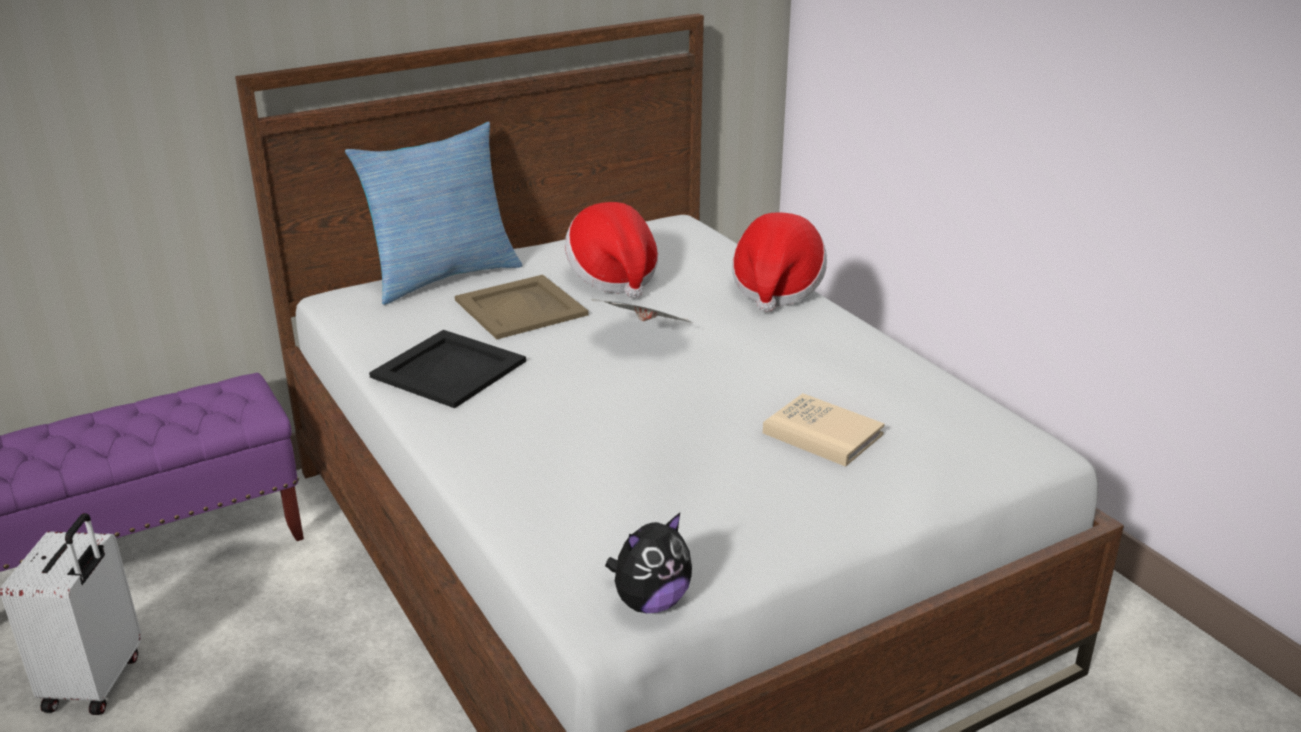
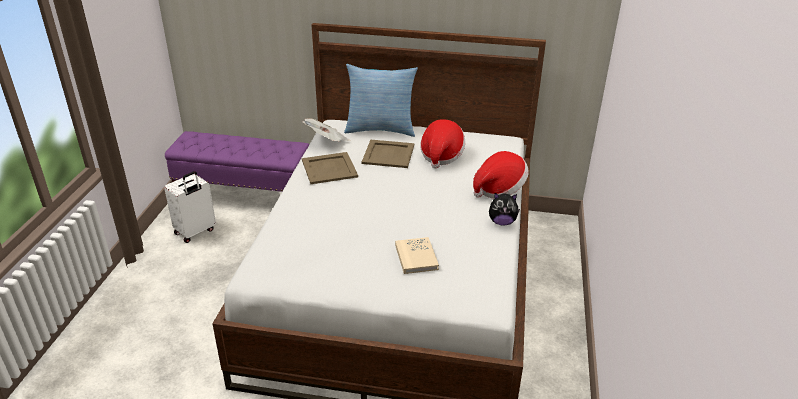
camera: 40 degrees right, 5 degrees up
black tray [369,330,526,408] -> beige tray [302,152,358,184]
newspaper [591,299,693,323] -> newspaper moved to [302,118,351,142]
plush toy [605,513,692,613] -> plush toy moved to [489,193,520,226]

